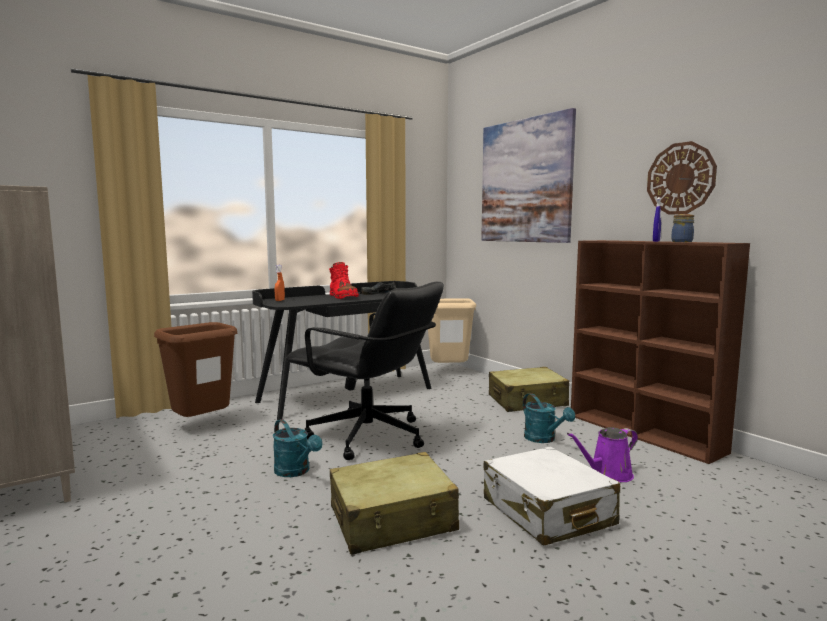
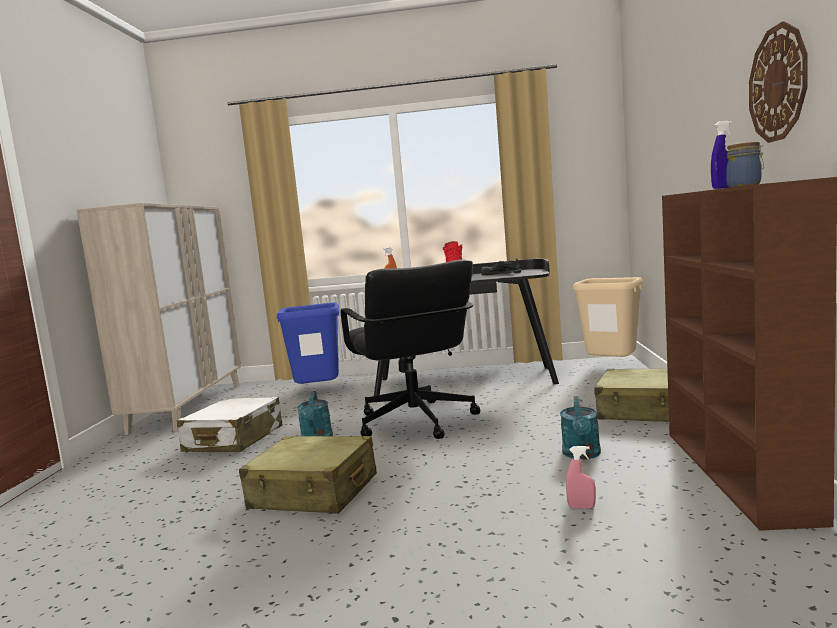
camera: 40 degrees right, 0 degrees up
brown trash can [154,322,237,417] -> blue trash can [277,303,339,384]
picture [481,108,576,243] -> none
white suitcase [484,446,620,546] -> white suitcase moved to [177,397,283,452]
purple watering can [567,427,638,482] -> pink spray bottle [566,446,596,509]

